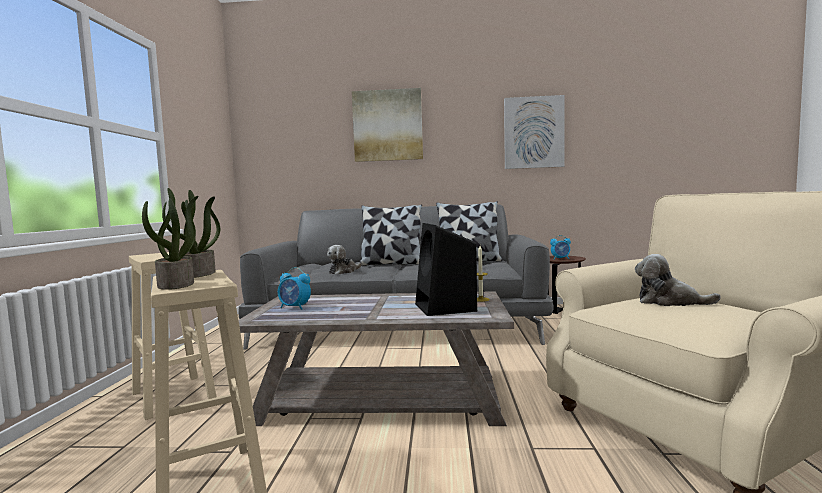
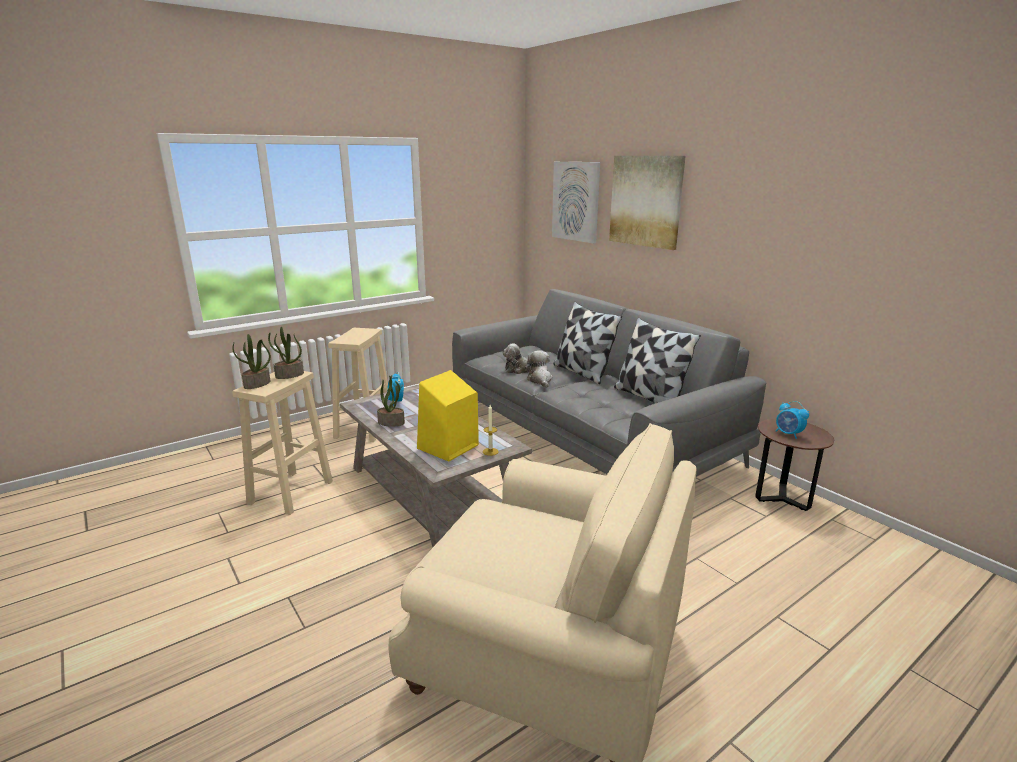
camera: 50 degrees right, 15 degrees up
black speaker [415,223,477,316] -> yellow speaker [417,370,479,462]
picture [504,95,565,169] -> picture moved to [552,162,600,243]
plush toy [635,254,721,306] -> plush toy moved to [525,350,553,388]
none -> potted plant [377,375,405,427]

